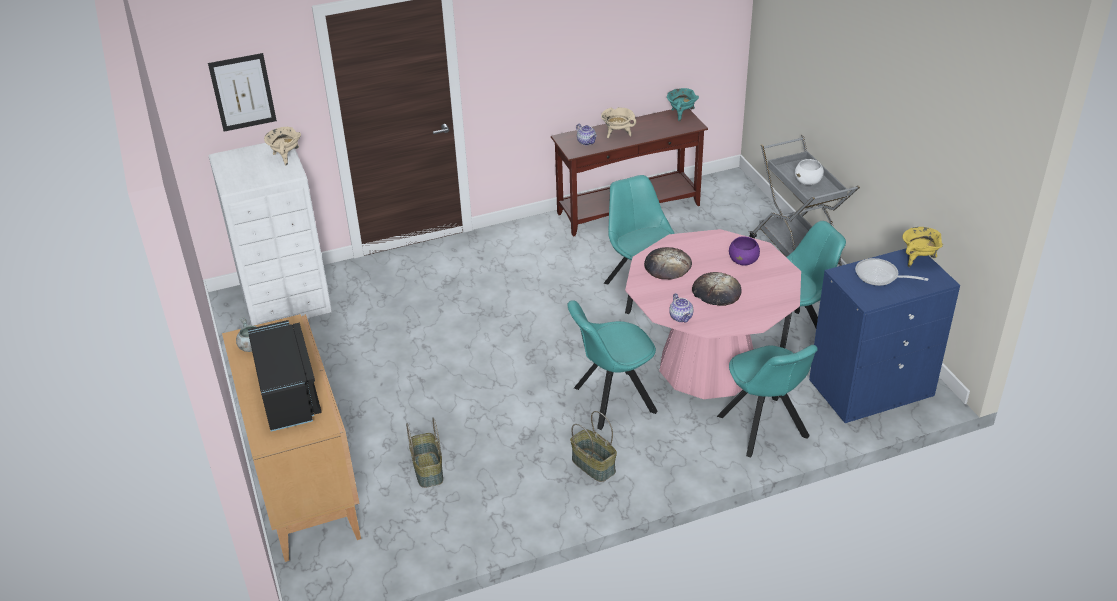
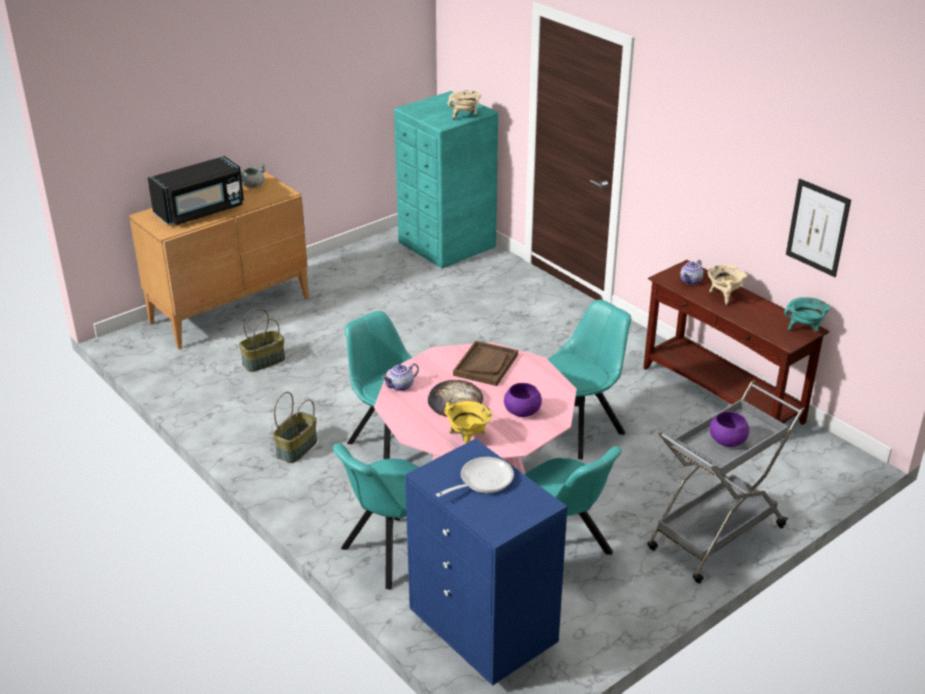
camera: 70 degrees right, 5 degrees down
picture [208,53,277,132] -> picture moved to [786,179,851,277]
white dresser [209,143,332,326] -> turquoise dresser [394,91,498,269]
bread [644,247,692,280] -> brown tray [453,341,518,386]
white bowl [795,159,824,185] -> purple bowl [709,411,749,447]
frying pan [855,258,928,286] -> frying pan turned 45 degrees clockwise [436,457,514,497]
yellow cooking pot [902,227,943,267] -> yellow cooking pot moved to [444,401,492,443]

